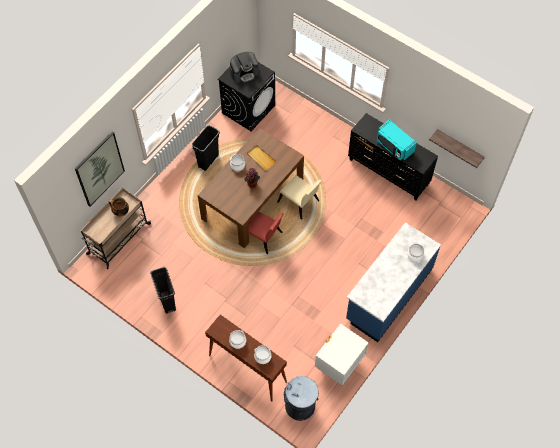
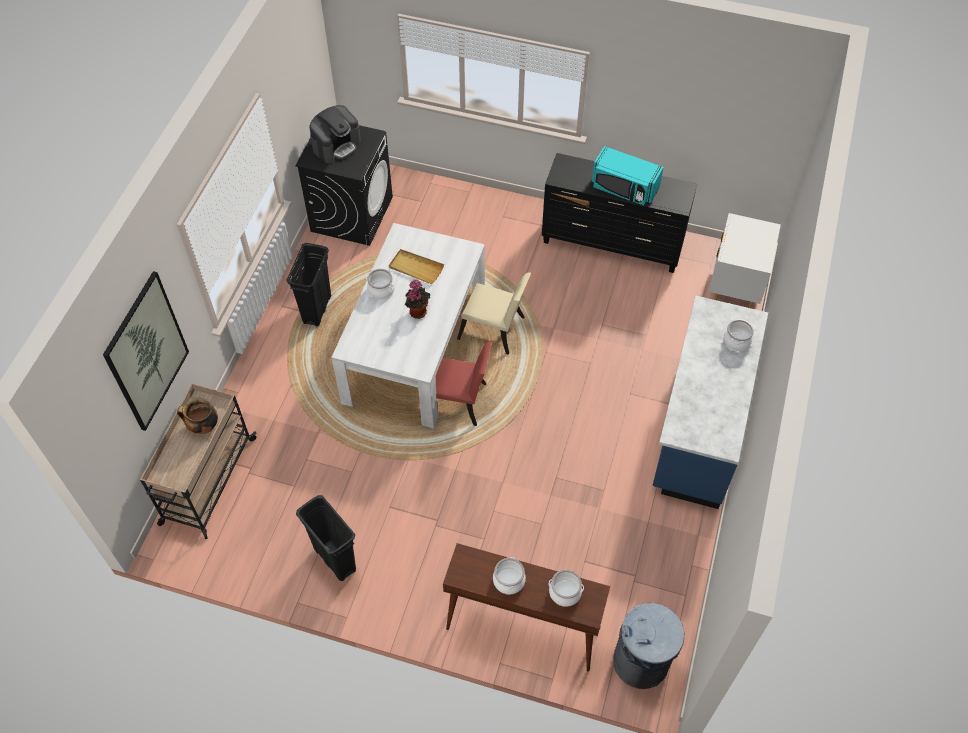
camera: 20 degrees left, 5 degrees down
brown dining table [198,128,304,248] -> white dining table [331,223,485,428]
white nightstand [315,323,368,385] -> white nightstand moved to [709,213,781,308]
shelf [429,129,485,168] -> none

